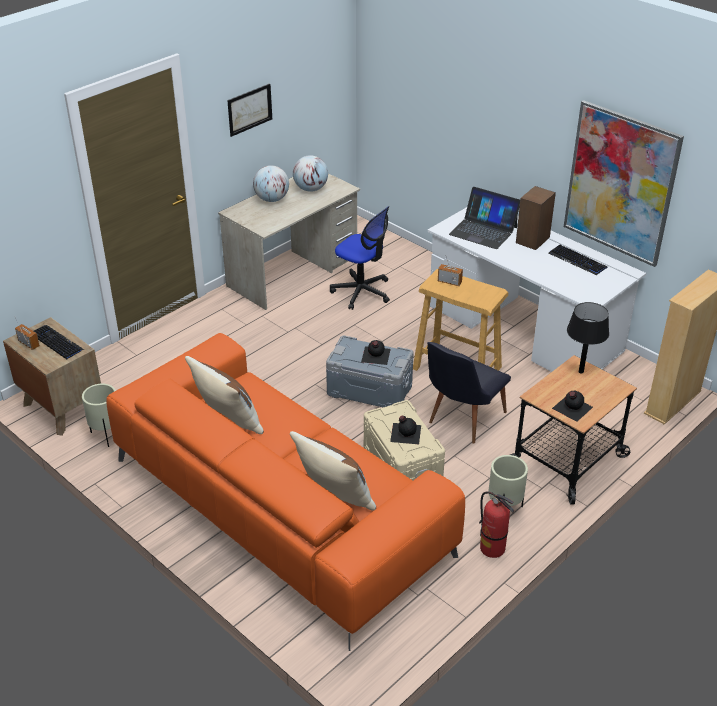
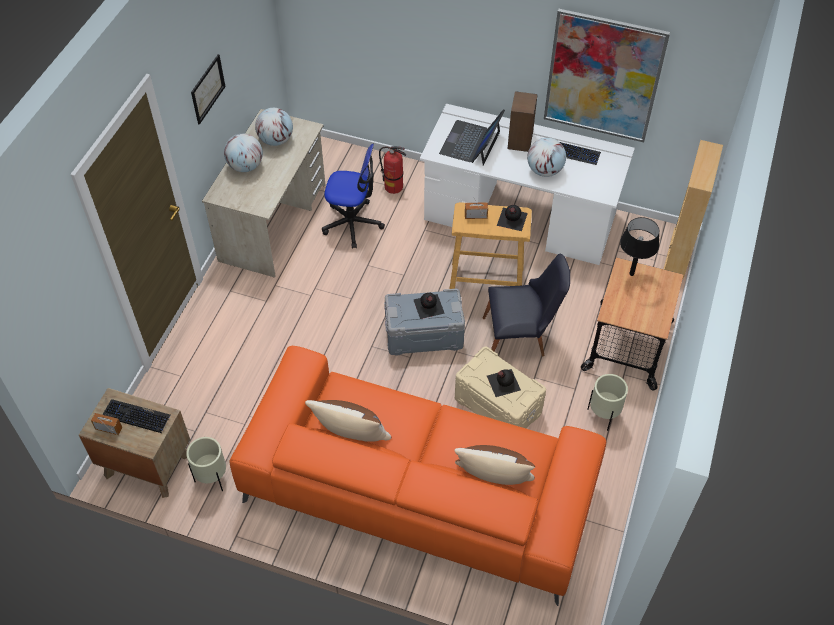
camera: 25 degrees left, 15 degrees up
black chair [427,342,511,444] -> black chair turned 105 degrees counterclockwise [483,254,570,356]
laptop [449,187,520,249] -> laptop turned 105 degrees clockwise [439,109,505,166]
fire extinguisher [479,491,514,558] -> fire extinguisher moved to [379,146,406,194]
black bottle [552,391,593,422] -> black bottle moved to [497,205,528,231]
none -> globe [527,138,566,177]

